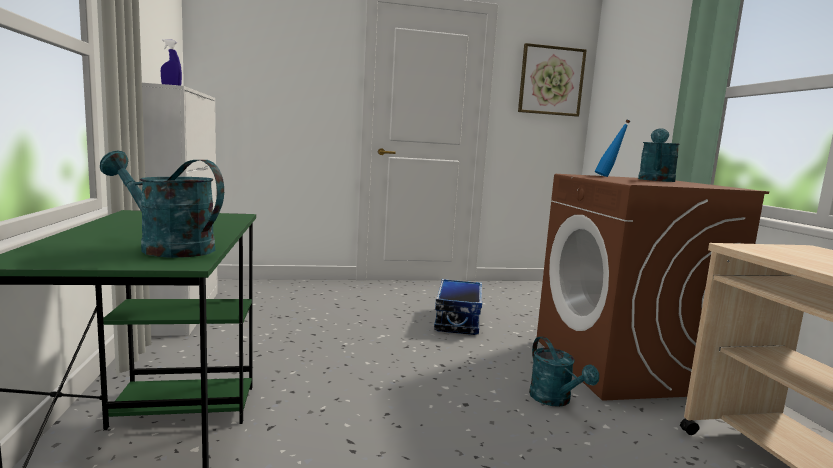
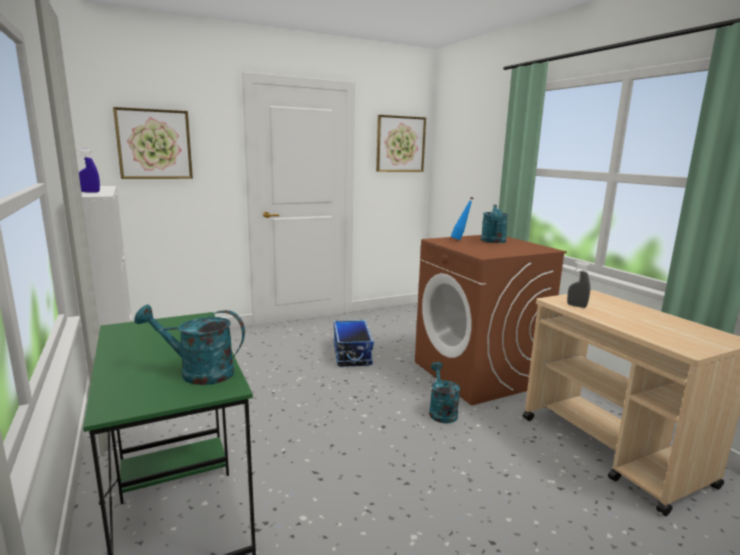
camera: 15 degrees left, 5 degrees up
turquoise watering can [529,336,599,407] -> turquoise watering can turned 150 degrees counterclockwise [429,362,460,424]
none -> picture [113,107,193,179]
none -> grey spray bottle [567,261,590,308]

